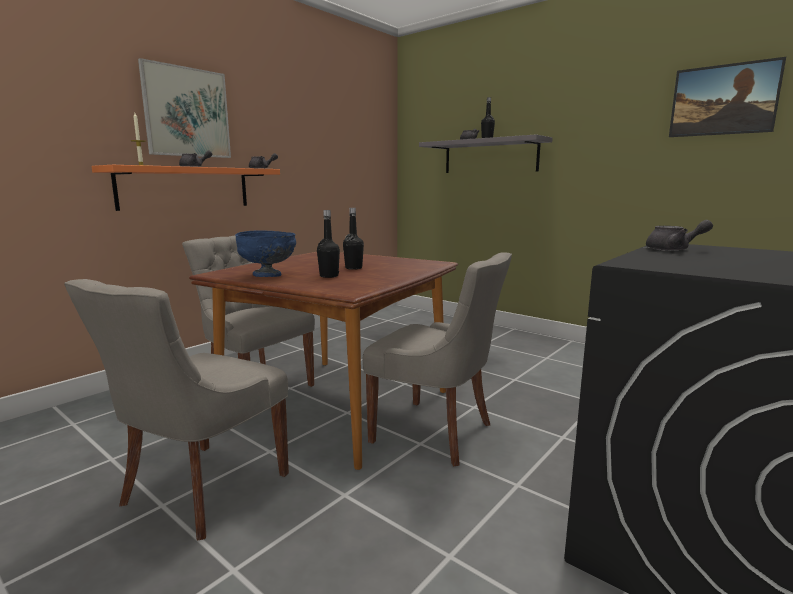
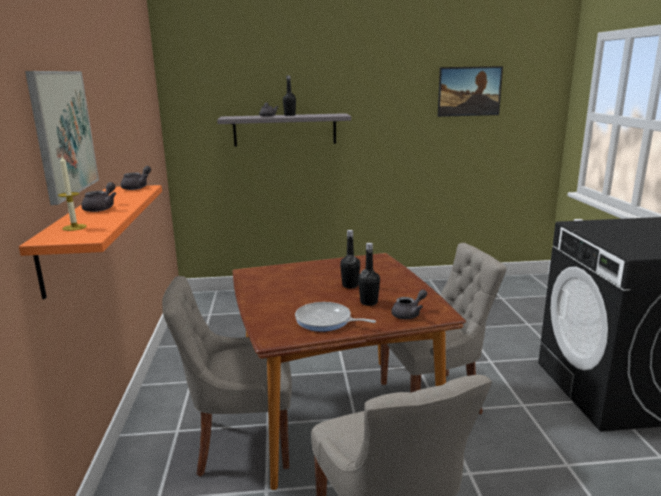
camera: 45 degrees left, 5 degrees up
blue bowl [235,230,296,277] -> frying pan [295,302,376,332]
grey teapot [646,220,713,251] -> grey teapot moved to [391,289,427,319]

